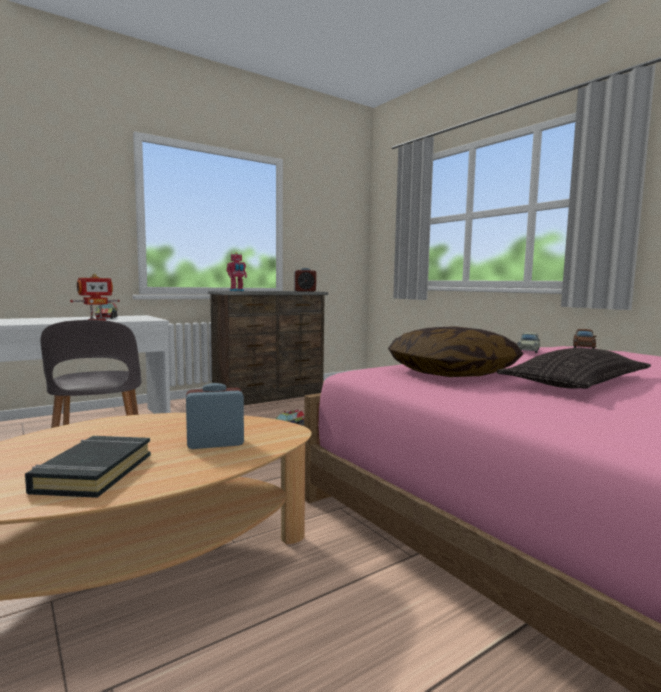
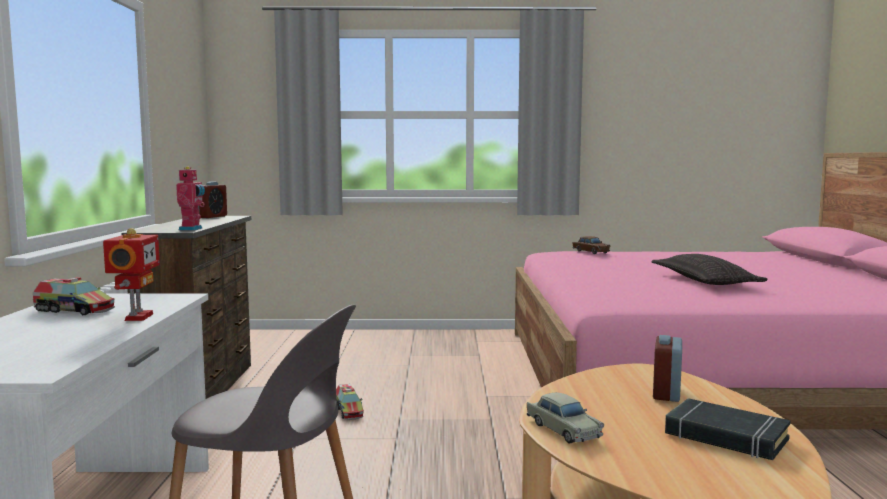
camera: 55 degrees left, 0 degrees up
pillow [388,326,523,377] -> none
beige toy car [517,332,540,353] -> beige toy car moved to [527,392,604,443]

